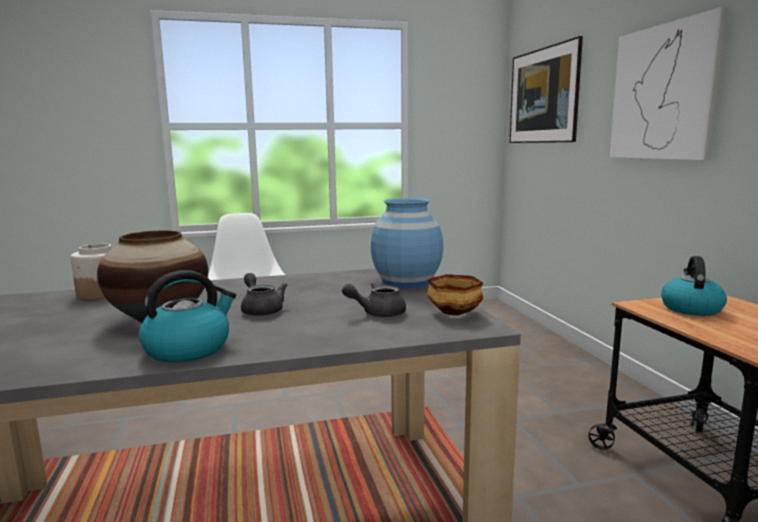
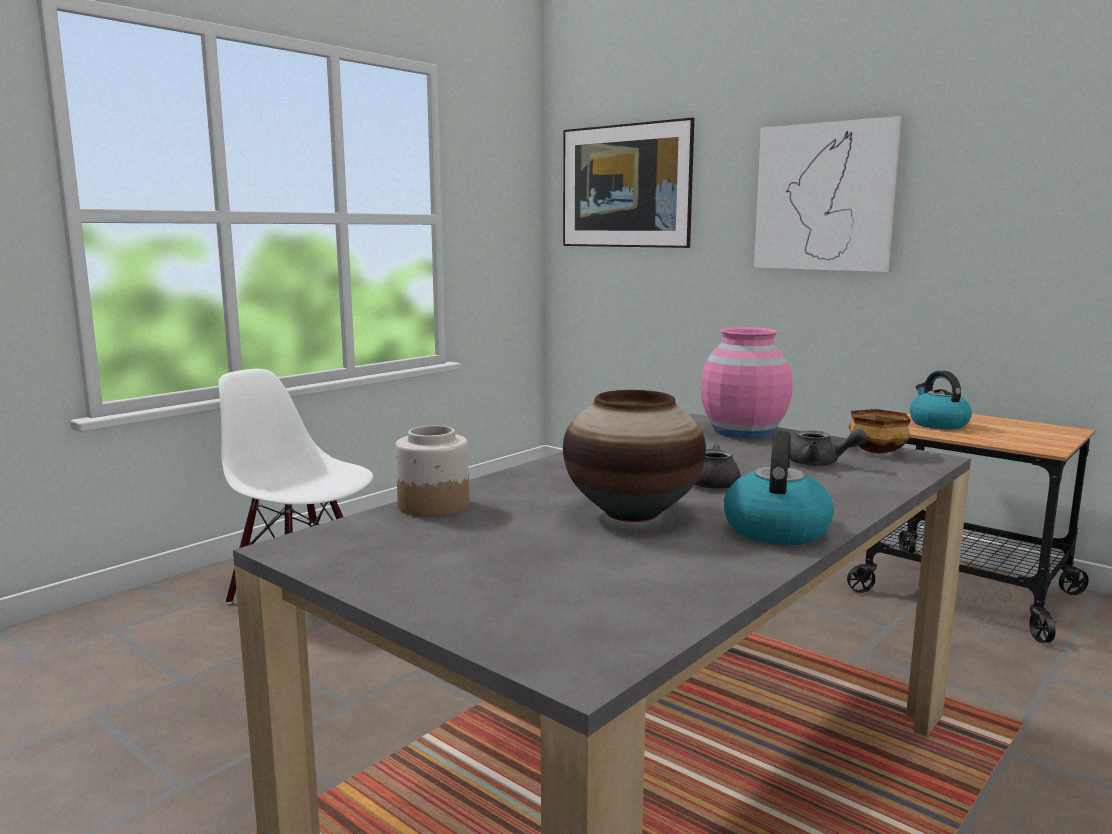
camera: 35 degrees left, 0 degrees up
grey teapot [342,282,406,317] -> grey teapot turned 105 degrees counterclockwise [790,429,867,467]
blue vase [371,198,444,289] -> pink vase [701,327,792,439]

